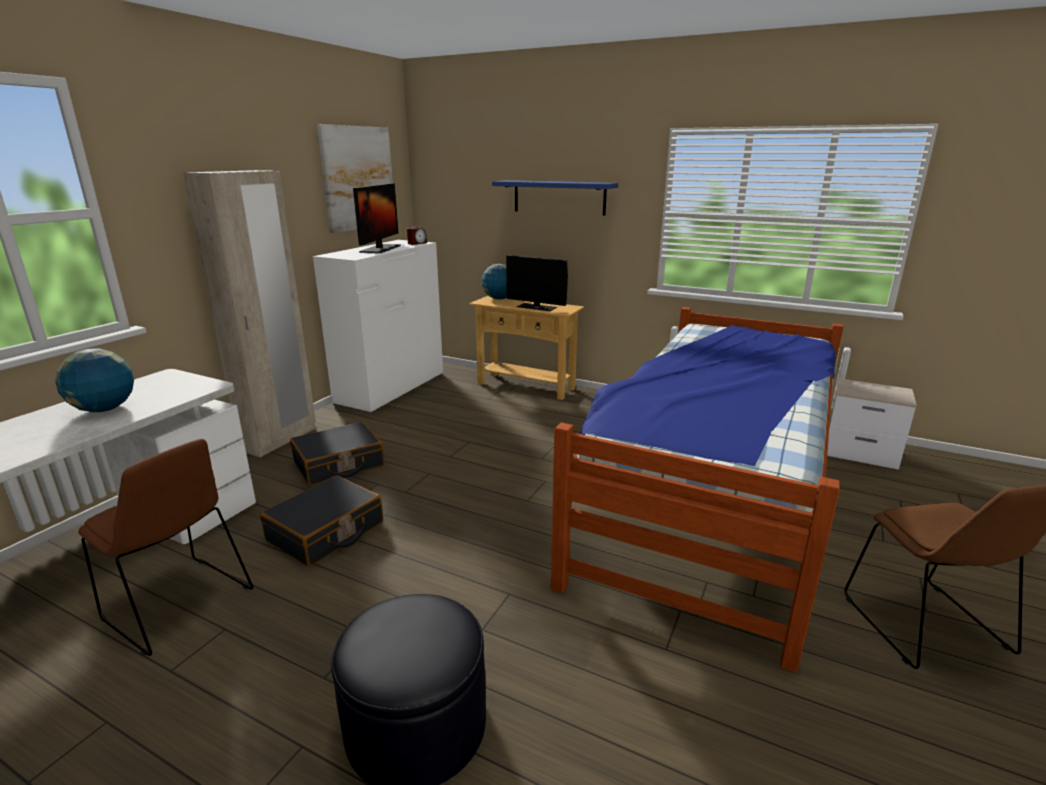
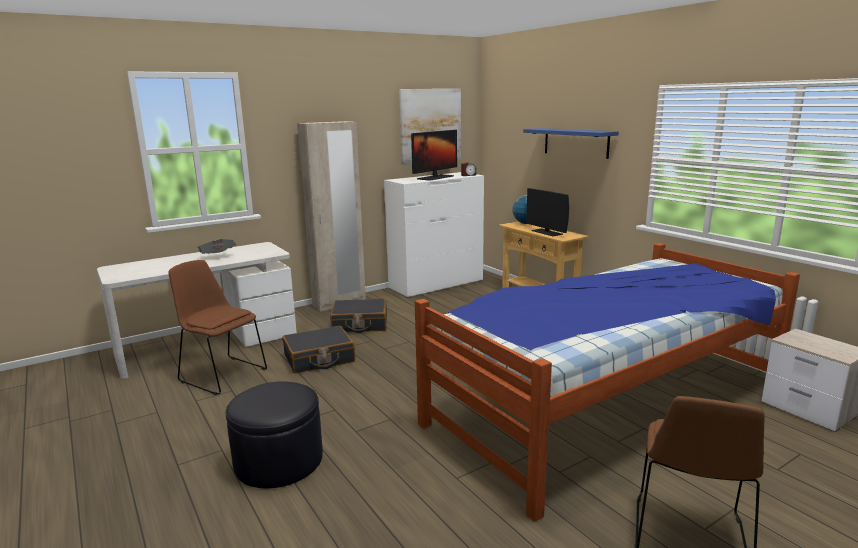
camera: 30 degrees right, 5 degrees down
globe [55,348,134,413] -> newspaper [198,239,236,254]
brown chair [78,439,253,656] -> brown chair turned 150 degrees clockwise [169,260,267,395]

